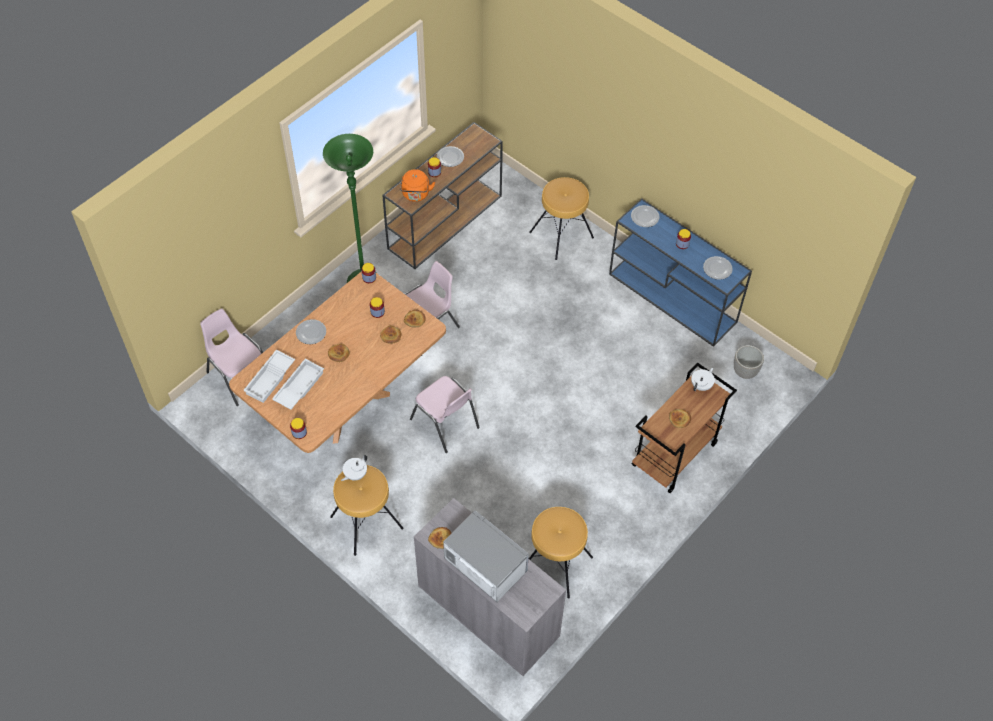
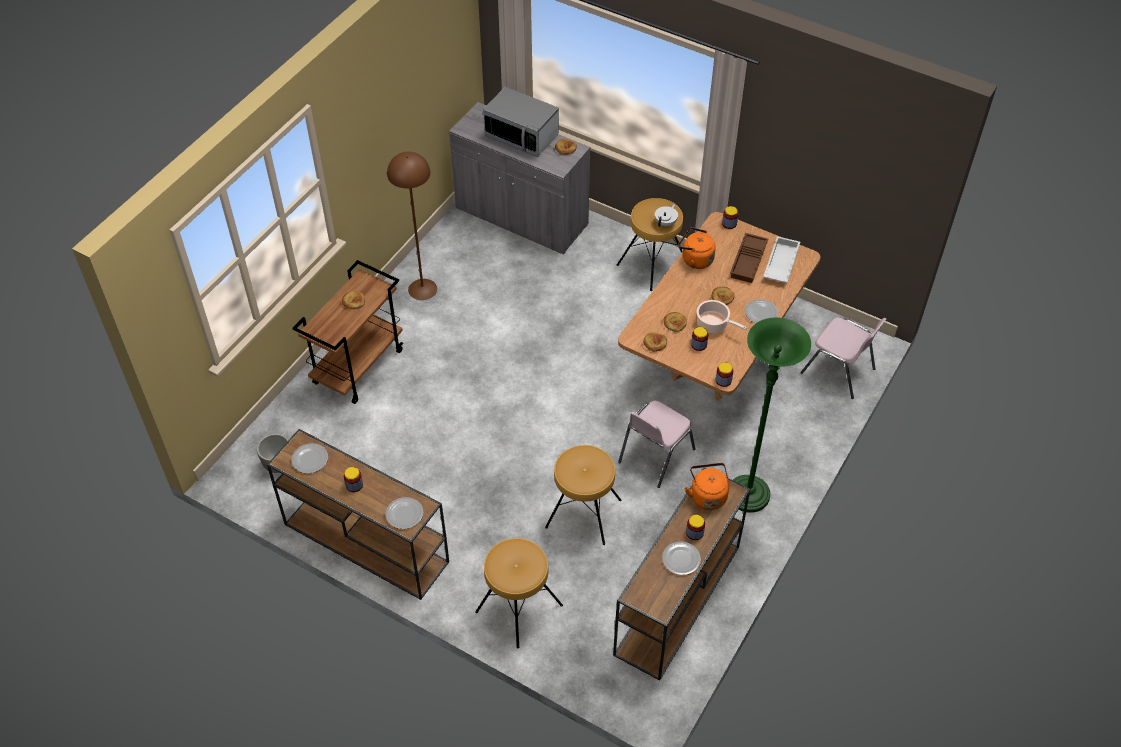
camera: 170 degrees right, 5 degrees down
white tray [272,359,324,410] -> brown tray [730,233,768,283]
pink chair [410,376,480,453] -> none
brown stool [529,507,593,598] -> brown stool moved to [545,445,621,545]
blue console table [609,198,752,347] -> brown console table [267,429,449,600]
white teapot [691,367,715,391] -> none
none -> brown floor lamp [387,152,437,300]
none -> orange kettle [678,227,716,269]
none -> cooking pot [697,300,747,334]

